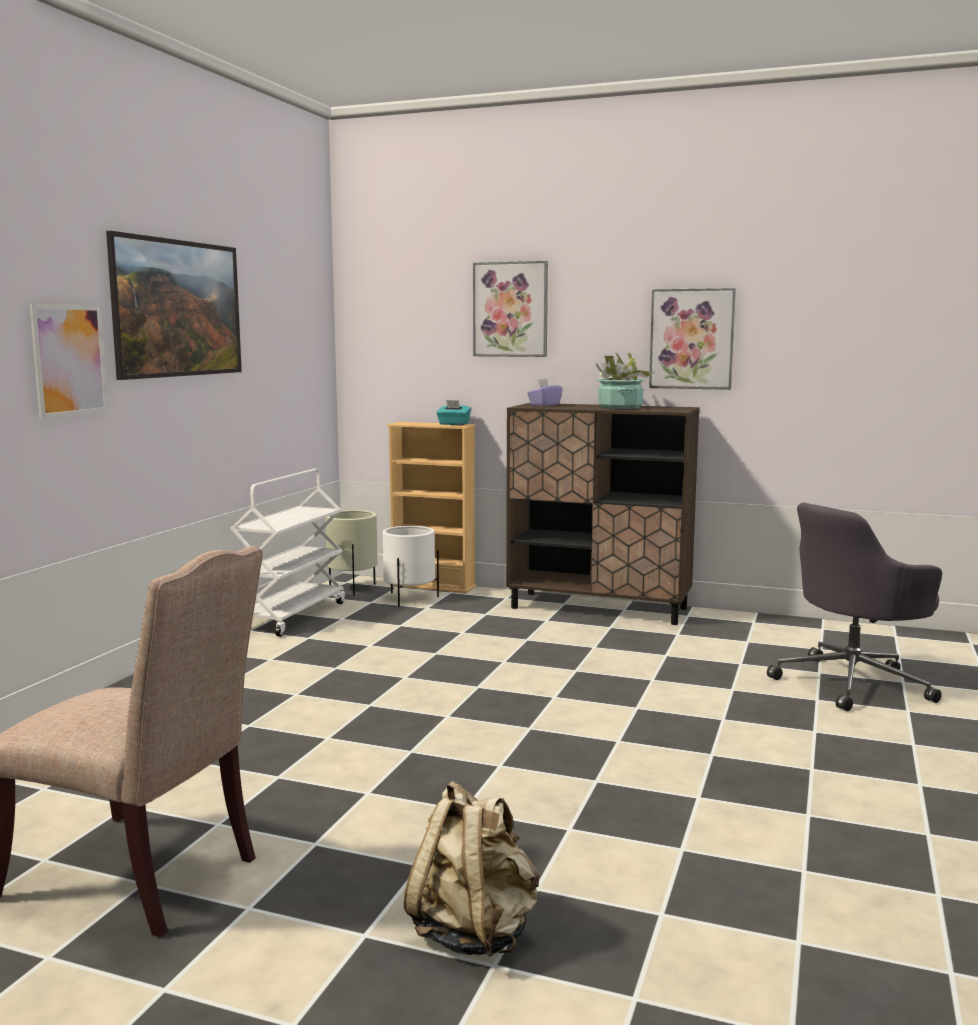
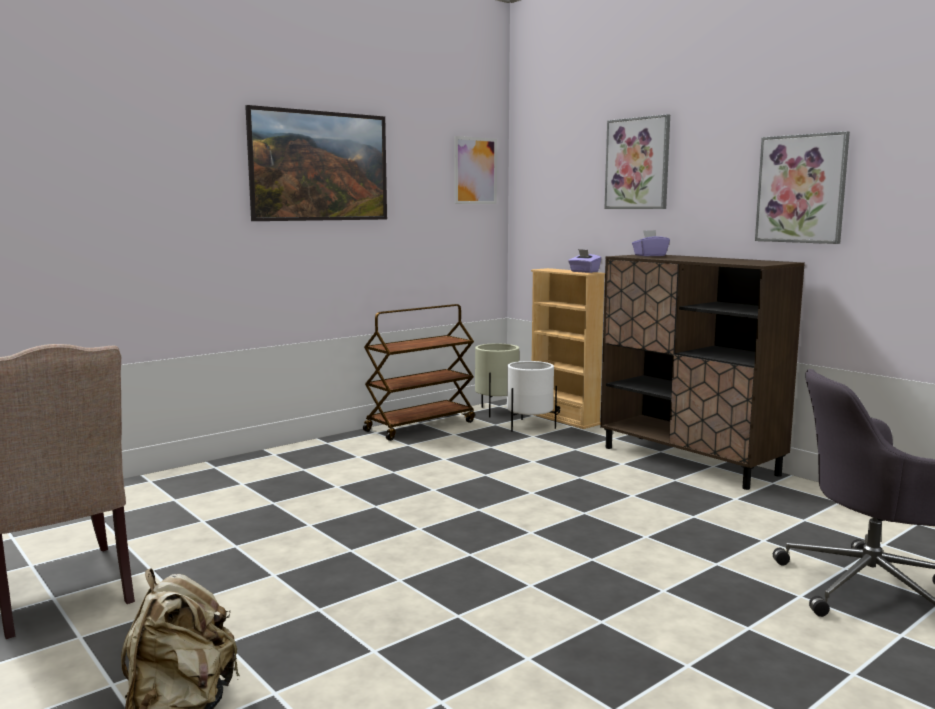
camera: 30 degrees right, 0 degrees up
picture [30,304,108,419] -> picture moved to [454,136,497,204]
white cart [230,469,345,637] -> brown cart [363,304,475,441]
turquoise tissue box [436,400,471,425] -> purple tissue box [568,249,602,273]
potted plant [595,353,655,409] -> none

